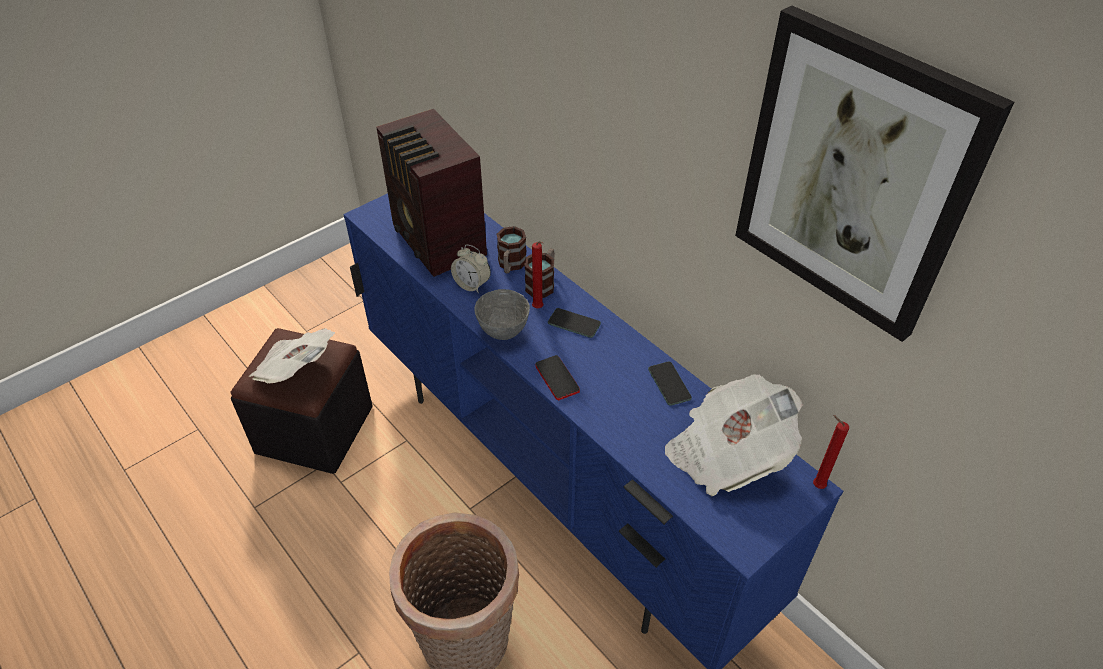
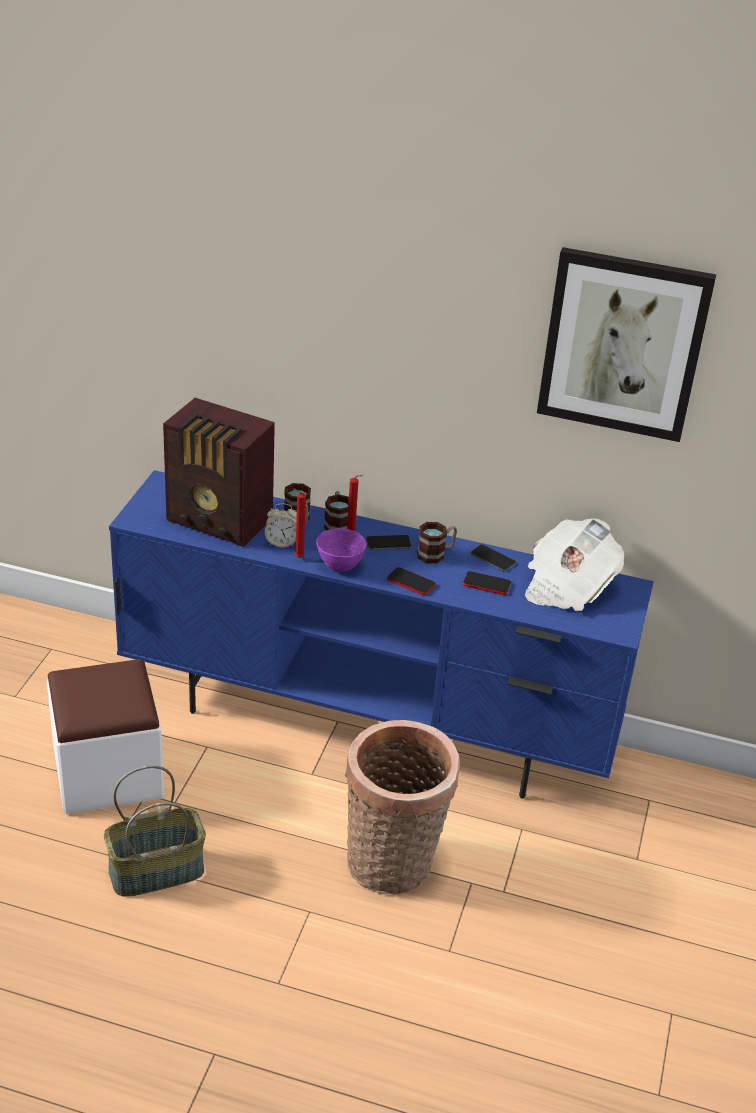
camera: 35 degrees left, 10 degrees down
black ottoman [230,328,373,474] -> white ottoman [47,659,164,814]
newspaper [249,328,335,384] -> none
grey bowl [474,289,530,340] -> purple bowl [316,528,366,572]
red candle [813,415,849,489] -> red candle moved to [293,488,306,558]
none -> basket [104,765,206,897]
none -> mug [417,522,457,564]
none -> phone [463,571,511,595]

